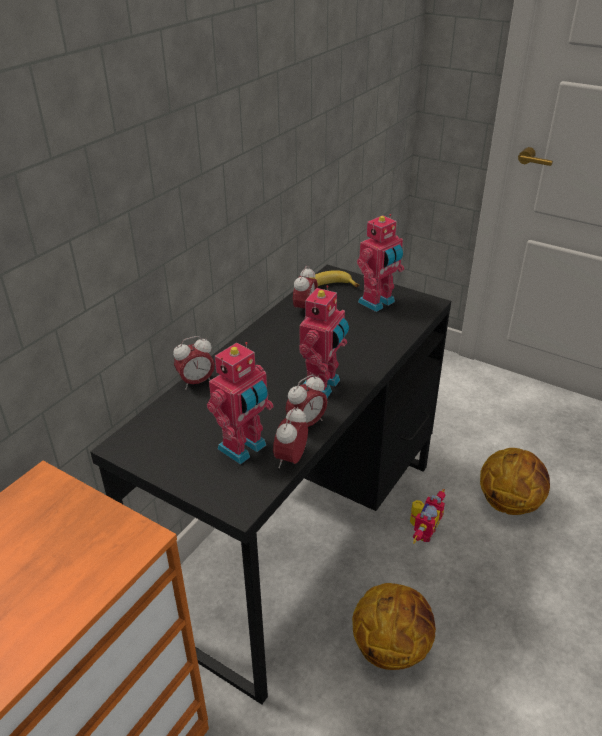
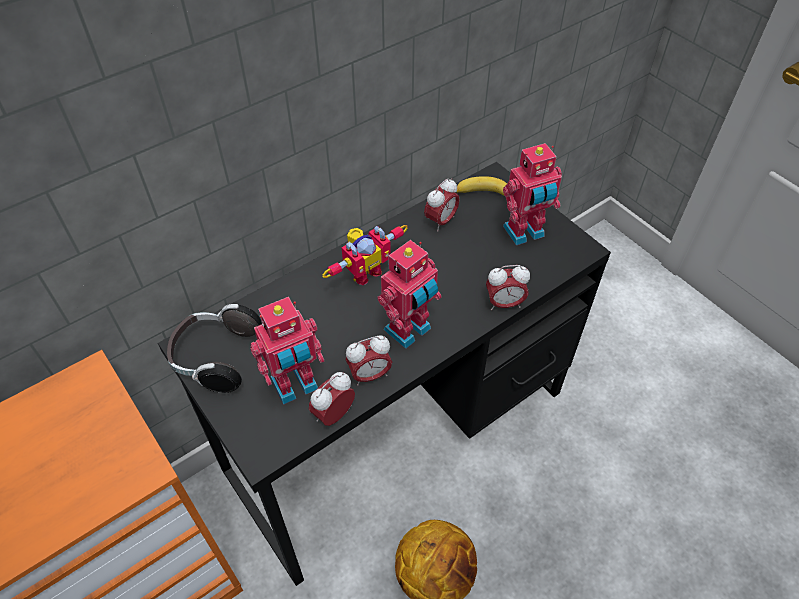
camera: 20 degrees right, 15 degrees up
alarm clock [173,336,215,390] -> alarm clock moved to [486,265,530,310]
toy robot [410,489,445,543] -> toy robot moved to [323,225,408,285]
basketball [480,448,550,515] -> none
none -> headphones [167,304,262,393]

